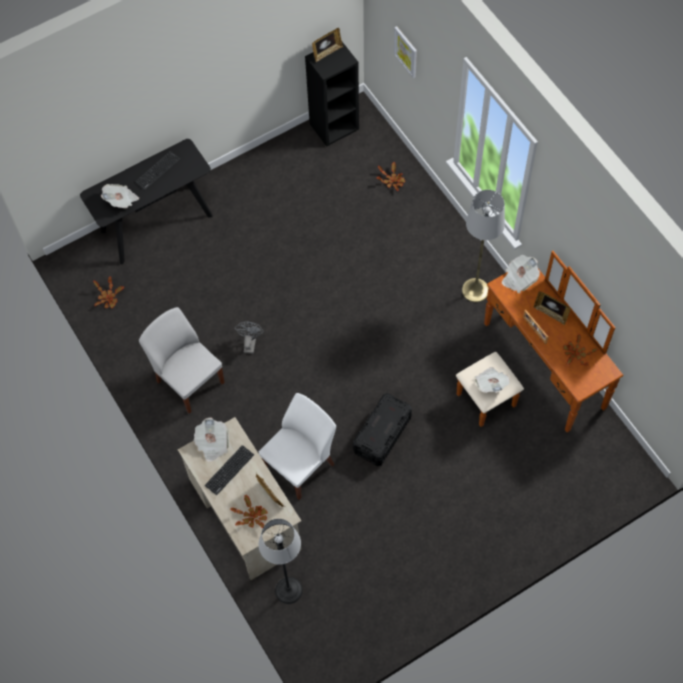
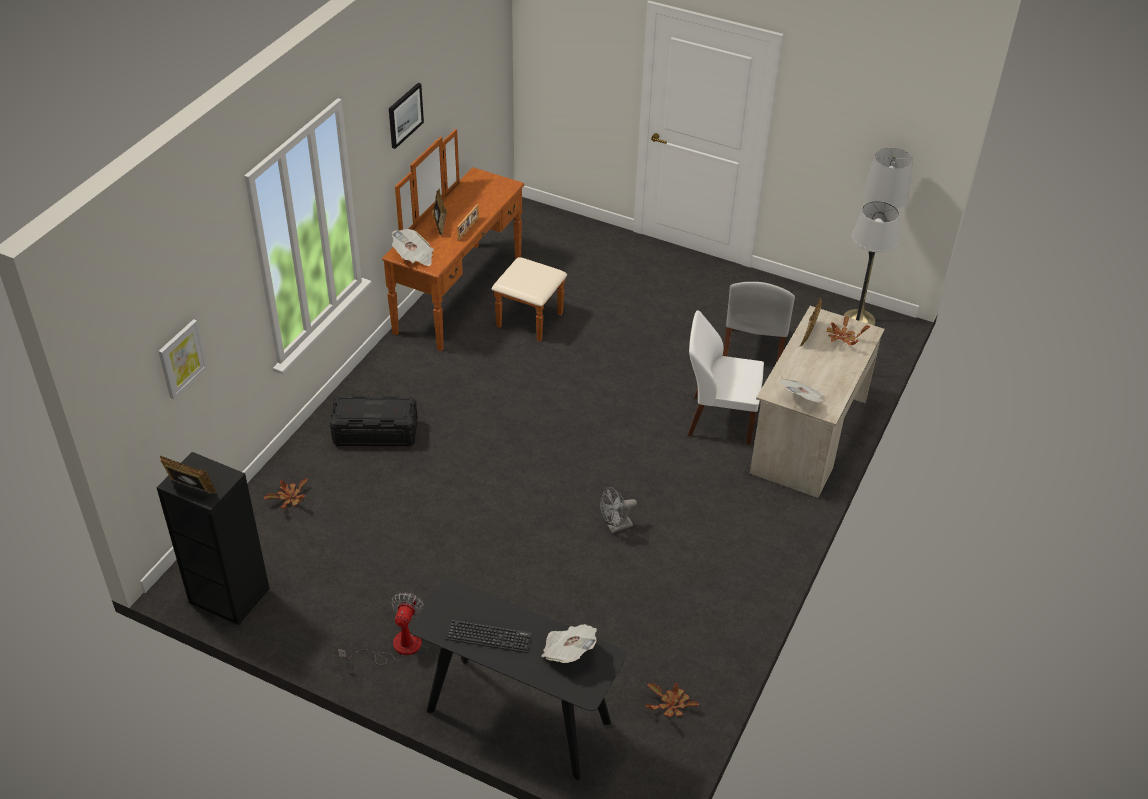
camera: 125 degrees left, 20 degrees down
white chair [139,307,225,414] -> white chair moved to [723,282,795,361]
keyboard [205,445,254,495] -> none
black storage box [353,393,412,466] -> black storage box moved to [330,395,417,446]
grey floor lamp [462,190,505,302] -> grey floor lamp moved to [843,148,913,326]
newspaper [475,367,510,393] -> none
potted plant [563,334,598,366] -> none
none -> fan [338,592,424,665]
none -> picture [389,83,424,149]

